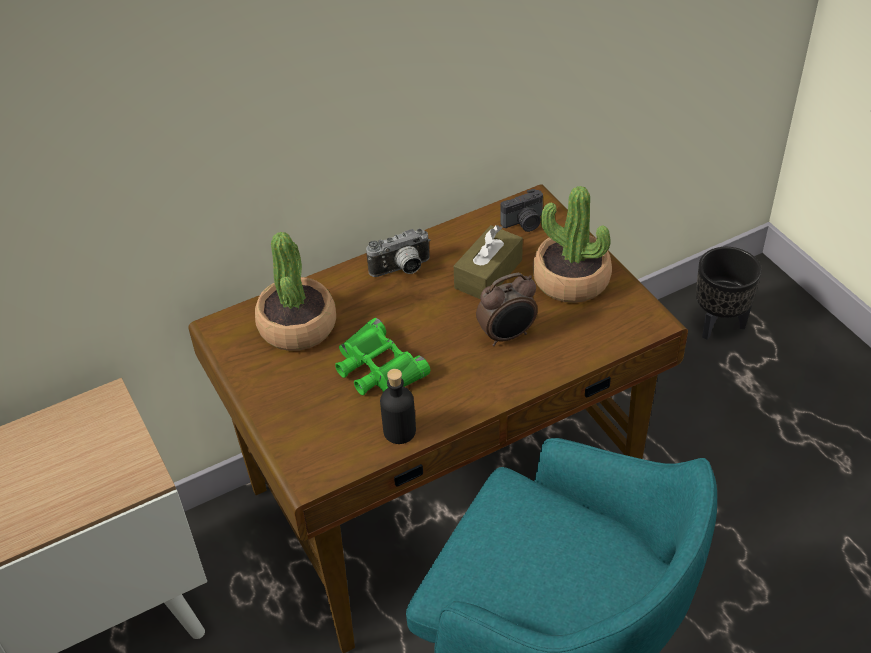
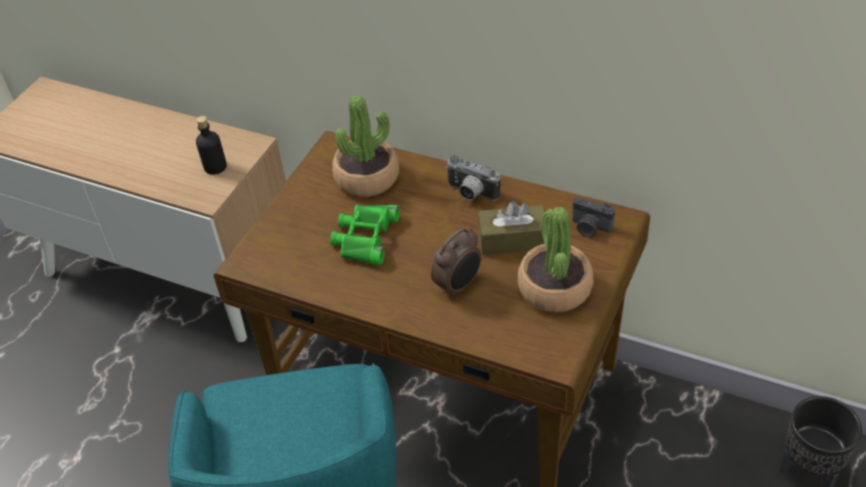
camera: 55 degrees right, 0 degrees up
black bottle [380,369,416,444] -> black bottle moved to [196,116,227,175]
alarm clock [476,273,538,346] -> alarm clock turned 75 degrees counterclockwise [431,227,482,299]

